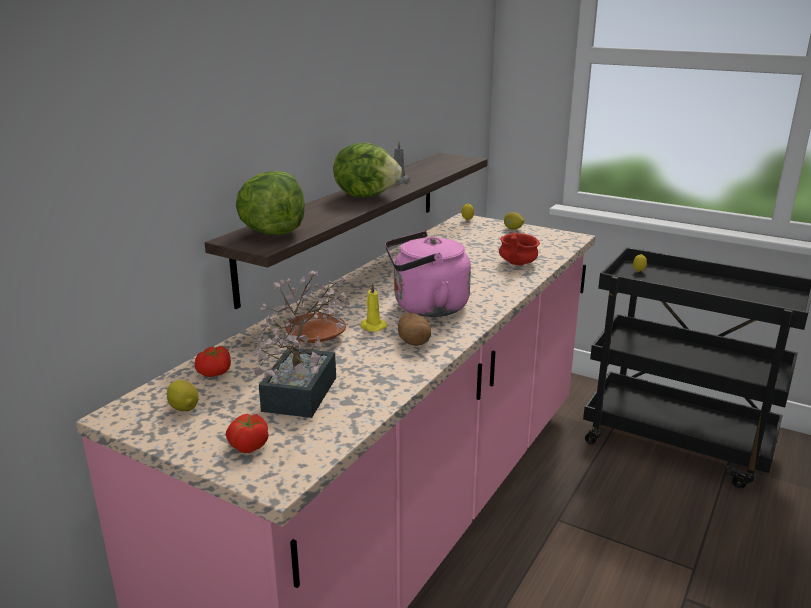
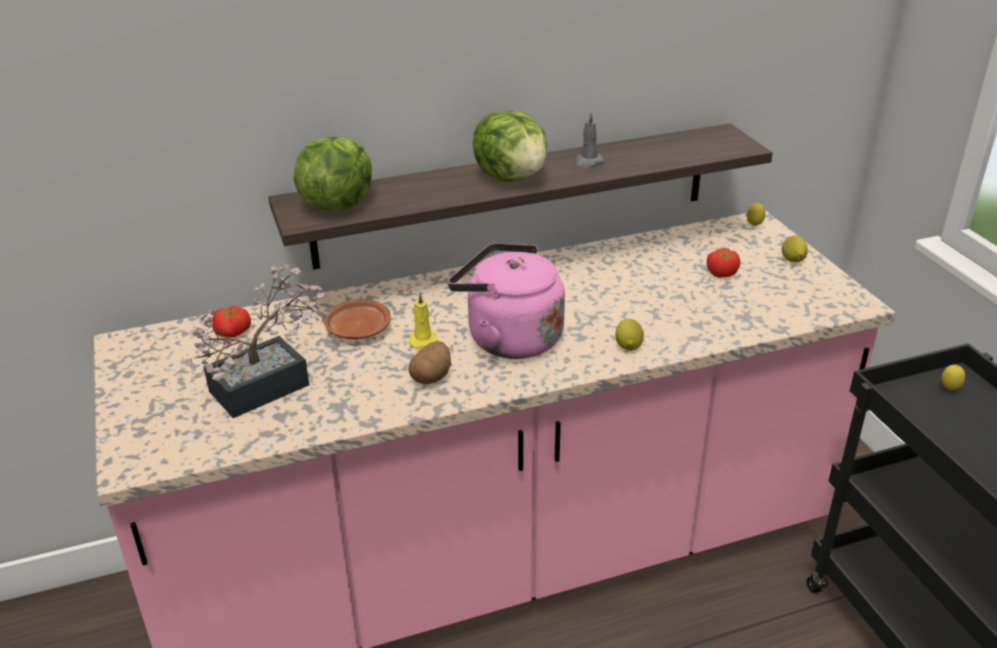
camera: 40 degrees right, 10 degrees up
lemon [167,380,199,411] -> lemon moved to [615,319,644,351]
tomato [226,414,269,453] -> tomato moved to [707,248,740,278]
red bowl [499,233,540,265] -> none

